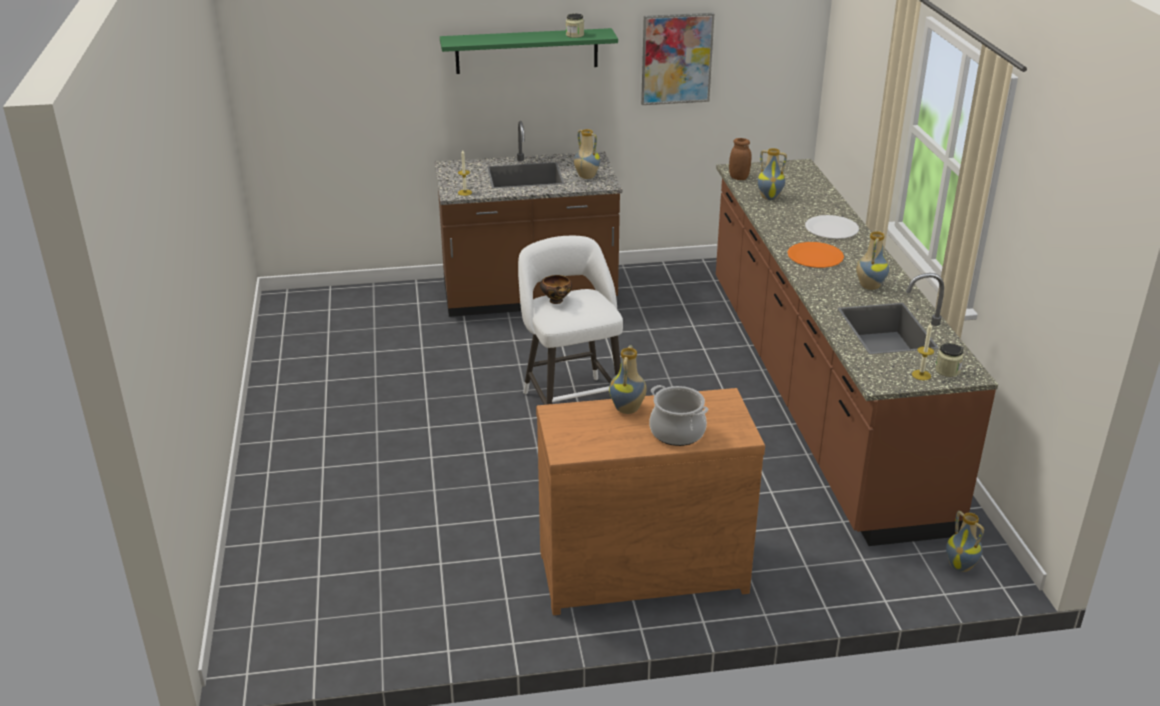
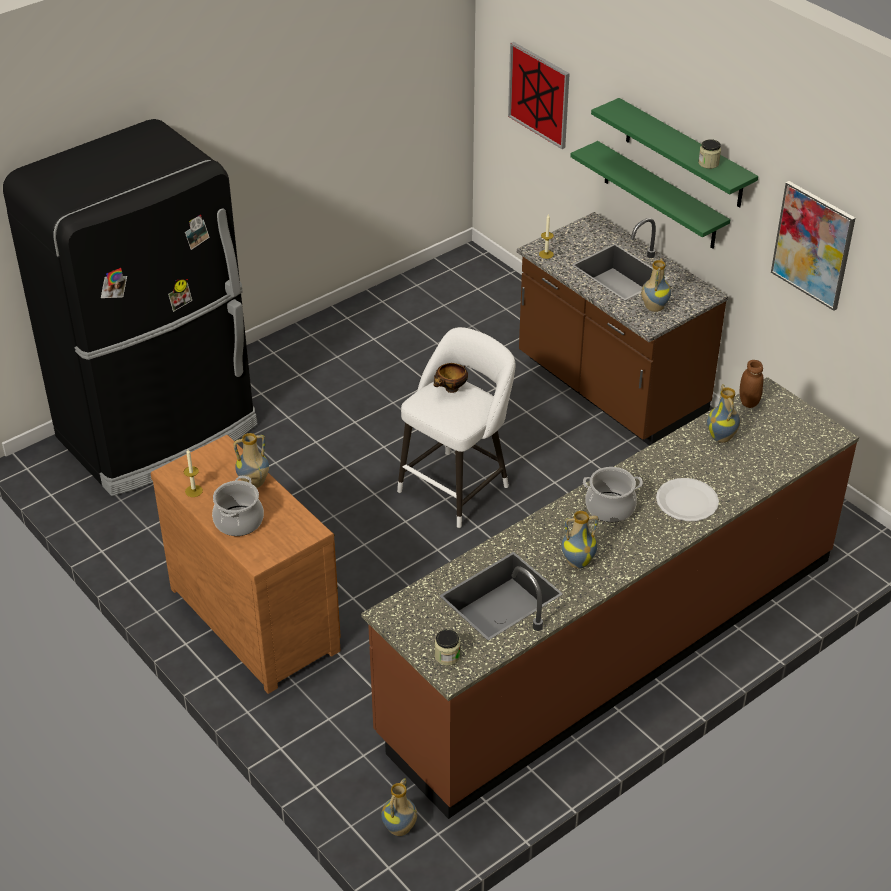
camera: 60 degrees right, 10 degrees up
orange plate [787,242,844,268] -> cooking pot [583,467,643,522]
candle [912,323,934,380] -> candle moved to [184,450,203,497]
none -> black fridge [3,119,257,496]
none -> picture [508,42,570,149]
none -> green shelf [570,141,730,249]

